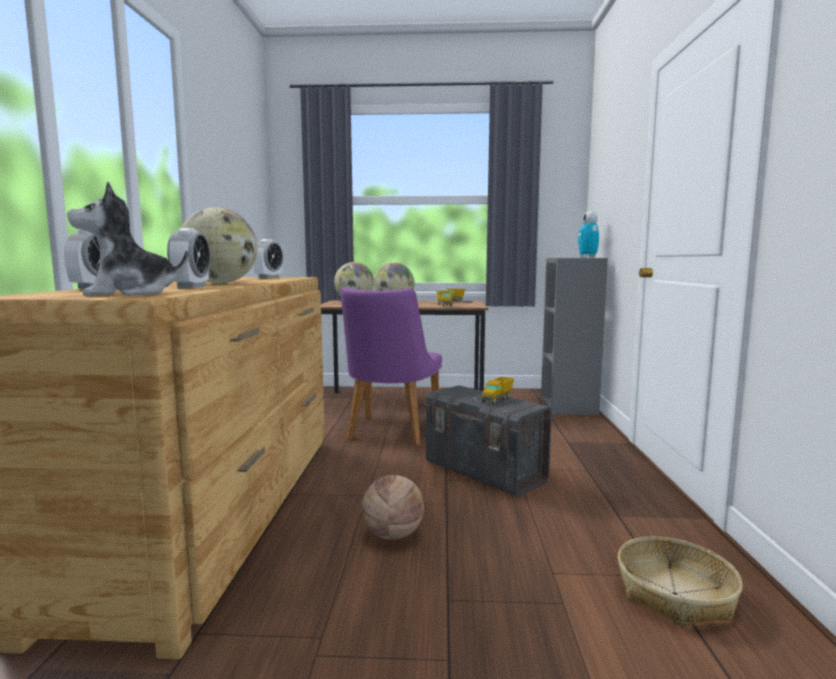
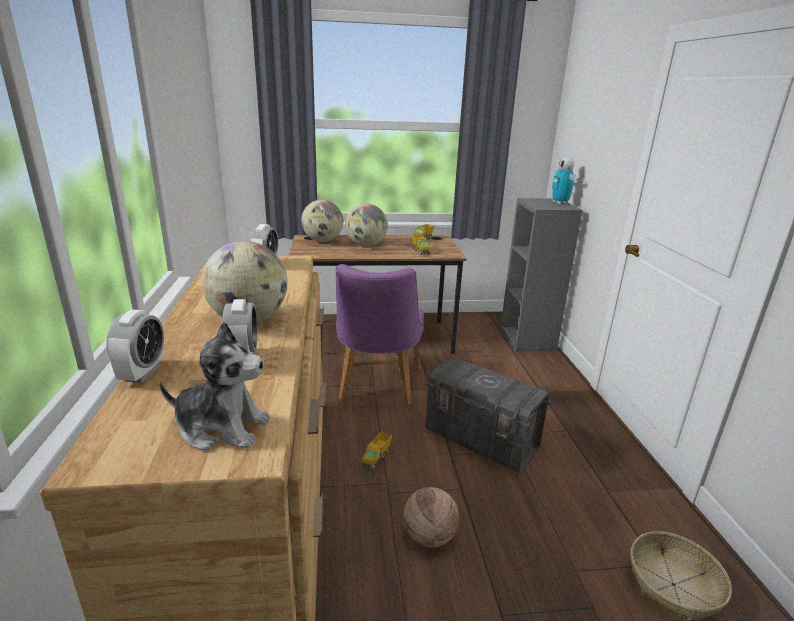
camera: 10 degrees left, 15 degrees up
plush toy [67,181,188,296] -> plush toy turned 135 degrees counterclockwise [159,322,270,451]
toy truck [481,377,514,404] -> toy truck moved to [361,431,392,470]

